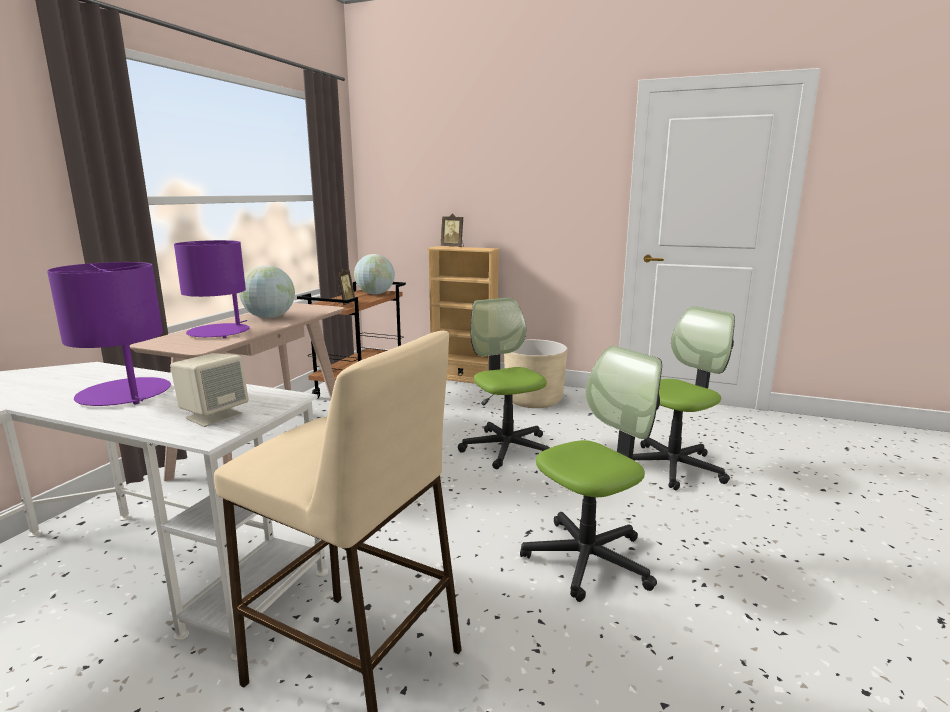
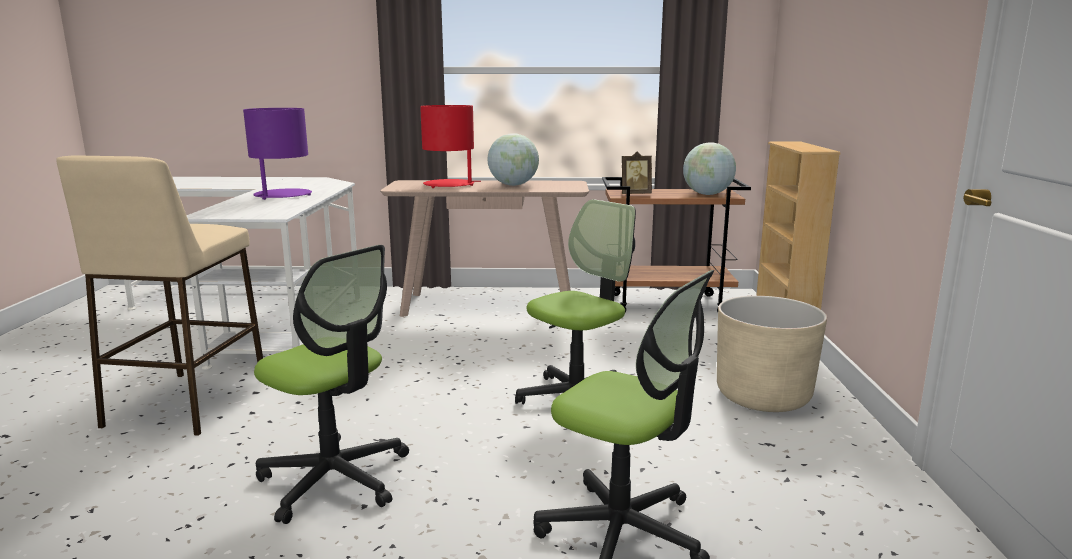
camera: 70 degrees right, 0 degrees up
beige speaker [170,353,249,427] -> none
purple table lamp [174,240,250,338] -> red table lamp [420,105,481,188]
picture frame [441,213,464,247] -> none

